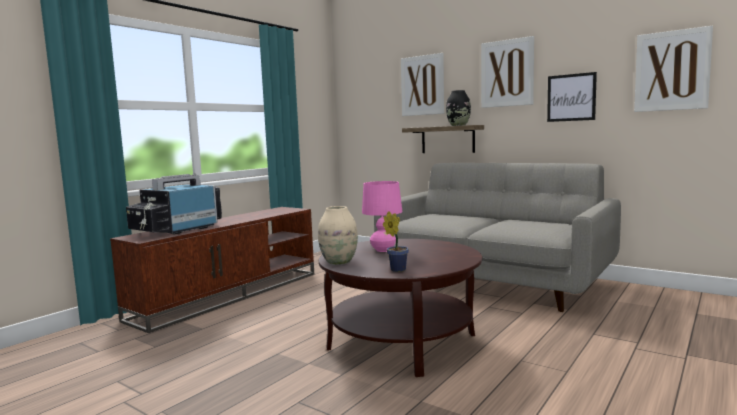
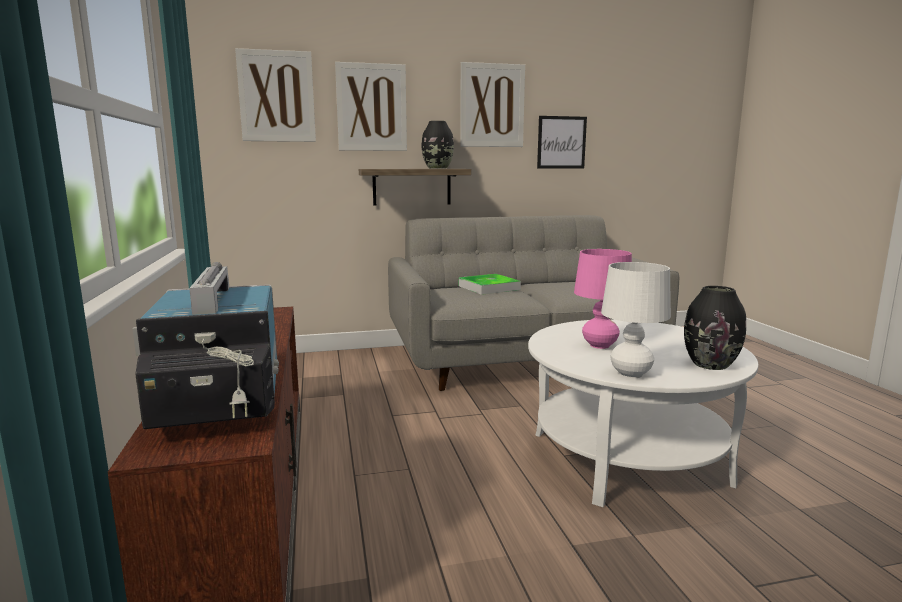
camera: 50 degrees left, 5 degrees up
beige vase [318,206,358,265] -> white table lamp [601,262,671,378]
brown coffee table [319,239,482,377] -> white coffee table [528,319,758,507]
potted plant [383,211,409,272] -> black vase [684,286,746,370]
picture [634,26,713,112] -> picture moved to [235,48,316,142]
none -> tray [459,274,521,295]

